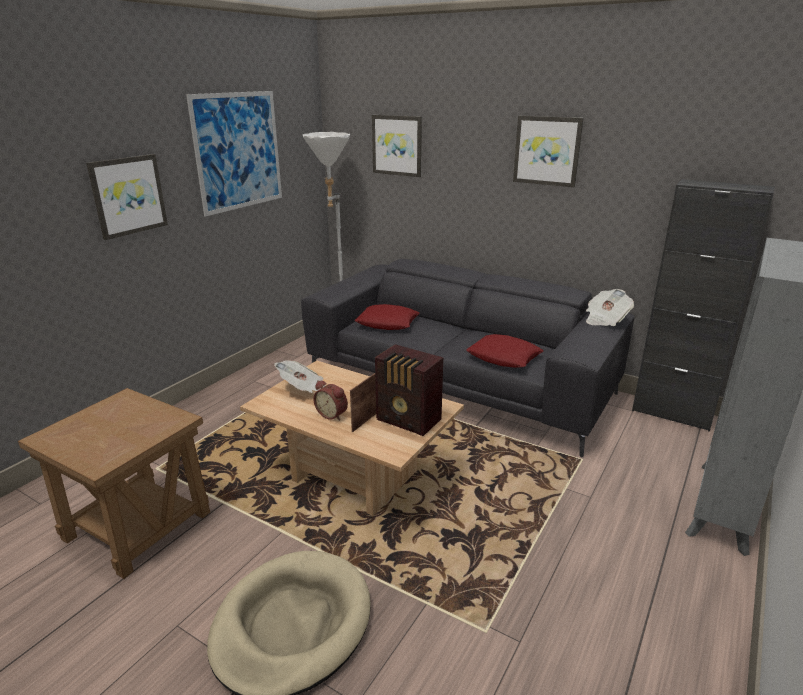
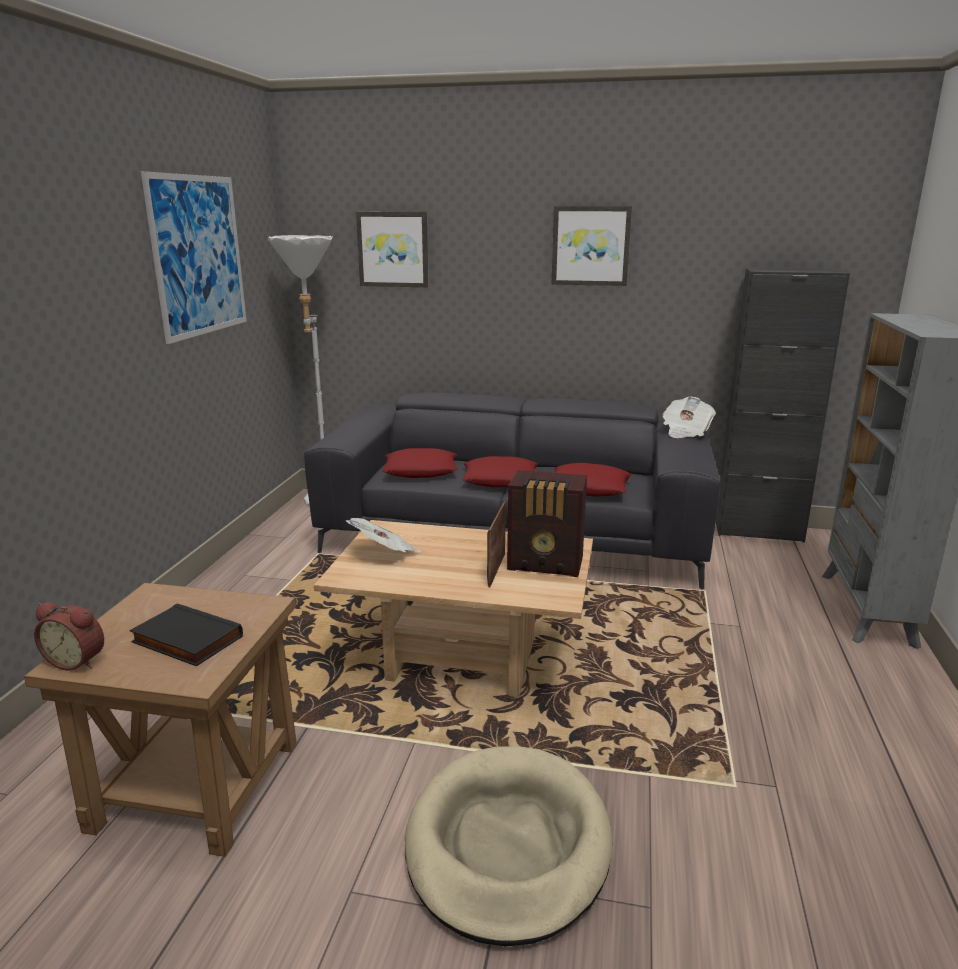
camera: 20 degrees left, 5 degrees down
picture [86,154,168,240] -> none
alarm clock [313,380,348,421] -> alarm clock moved to [34,602,104,671]
none -> black book [129,603,243,666]
none -> red pillow [462,456,538,487]

